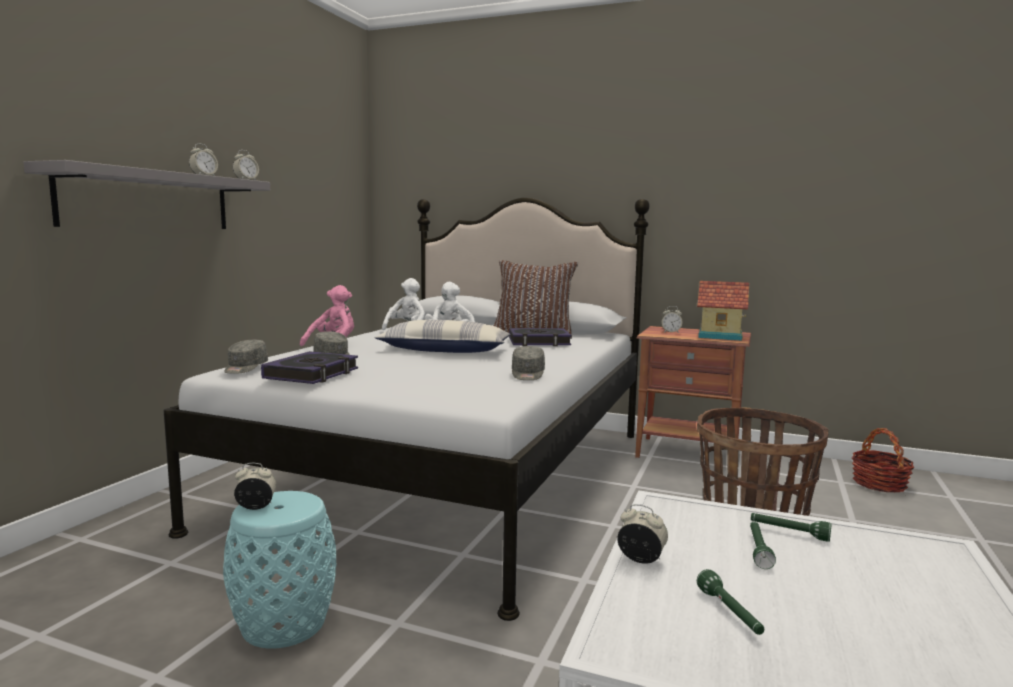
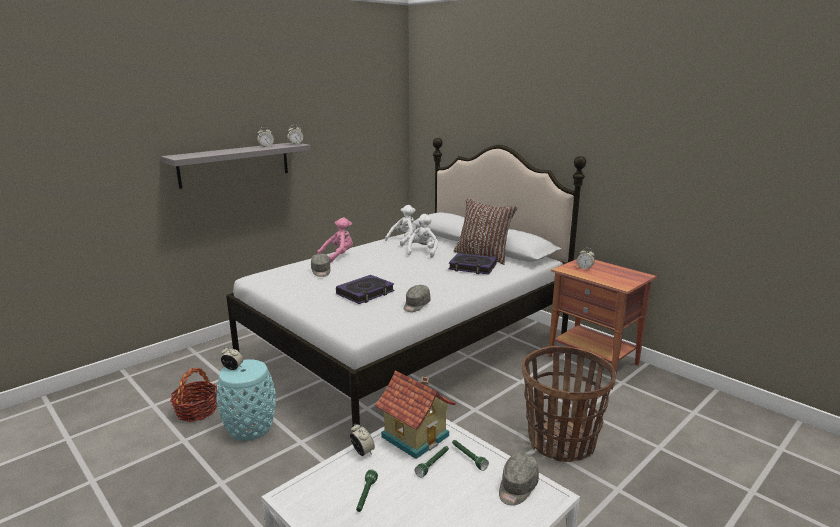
camera: 25 degrees right, 10 degrees up
grey cap [224,340,268,374] -> grey cap moved to [499,453,539,506]
book [261,351,358,384] -> book moved to [336,275,394,304]
pillow [374,320,510,353] -> none
toy house [697,281,749,341] -> toy house moved to [375,370,456,459]
basket [852,428,914,492] -> basket moved to [170,368,217,422]

